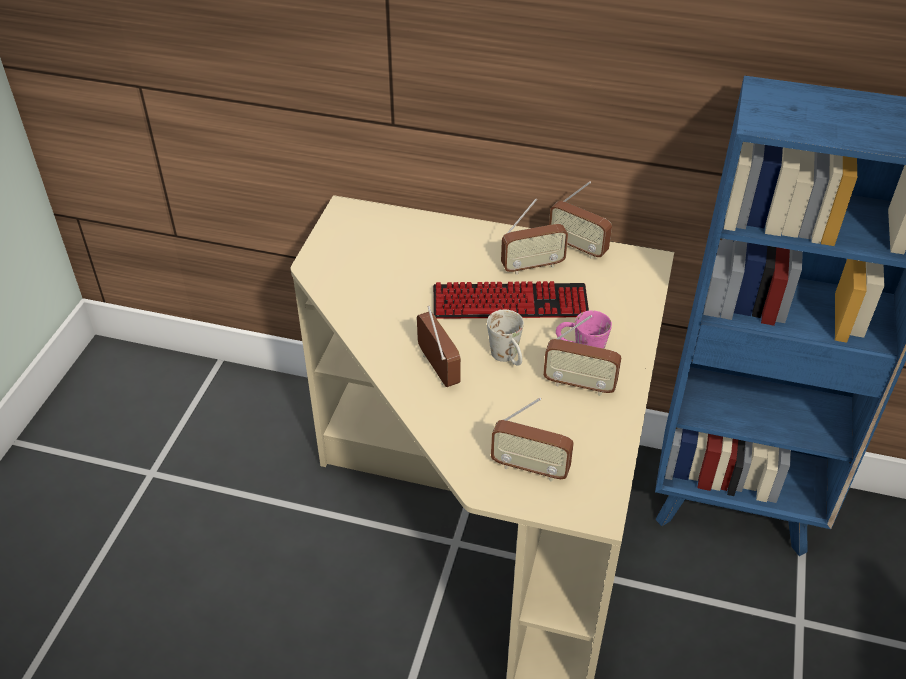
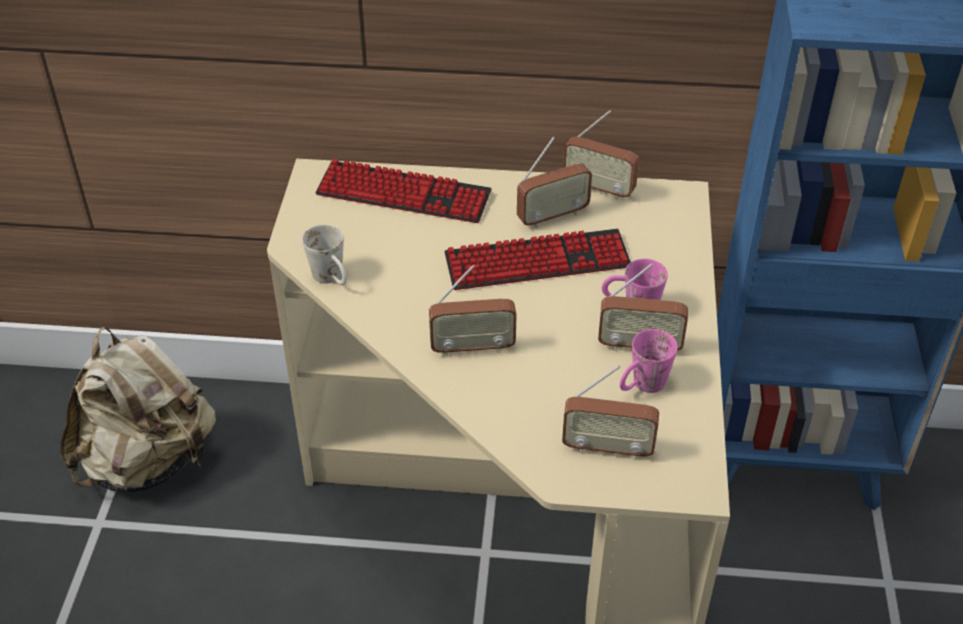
camera: 10 degrees left, 0 degrees up
radio [417,306,461,387] -> radio turned 120 degrees clockwise [429,265,517,357]
white mug [487,310,524,366] -> white mug moved to [302,224,347,285]
none -> beige backpack [60,327,216,492]
none -> keyboard [315,159,492,223]
none -> pink mug [620,329,678,393]

